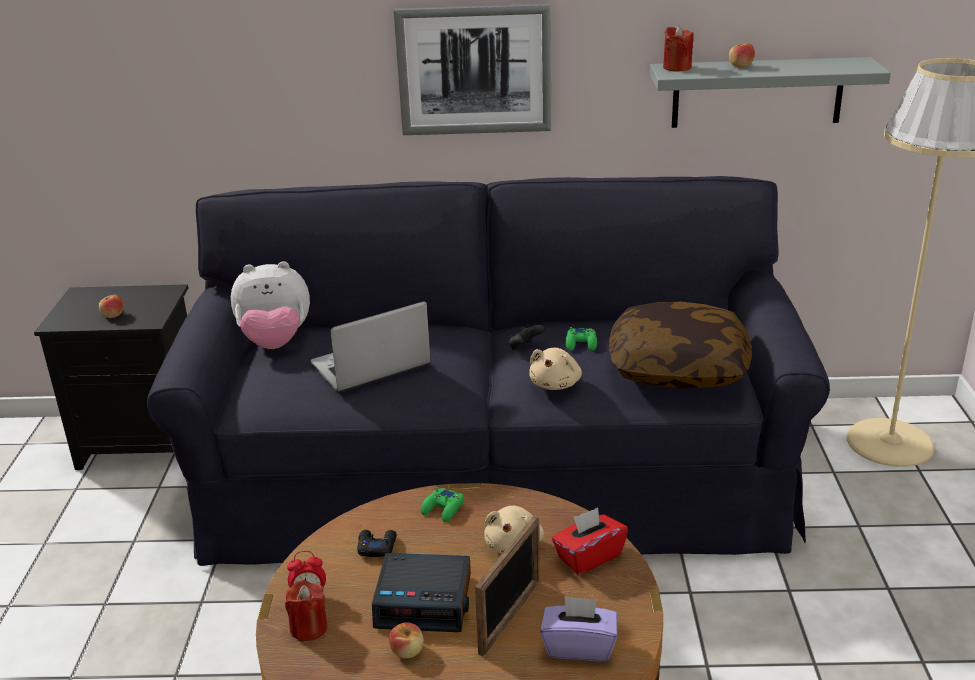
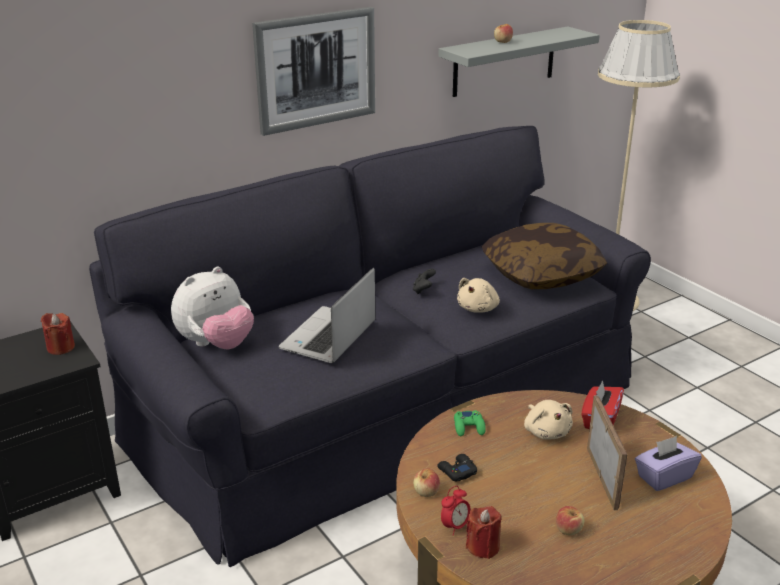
camera: 35 degrees left, 0 degrees up
apple [99,295,124,318] -> apple moved to [413,468,440,497]
alarm clock [372,553,471,632] -> none
beige plush toy [529,348,582,390] -> beige plush toy turned 45 degrees clockwise [457,278,500,313]
green game controller [566,327,597,351] -> none
red candle [663,26,693,71] -> red candle moved to [41,313,75,355]

